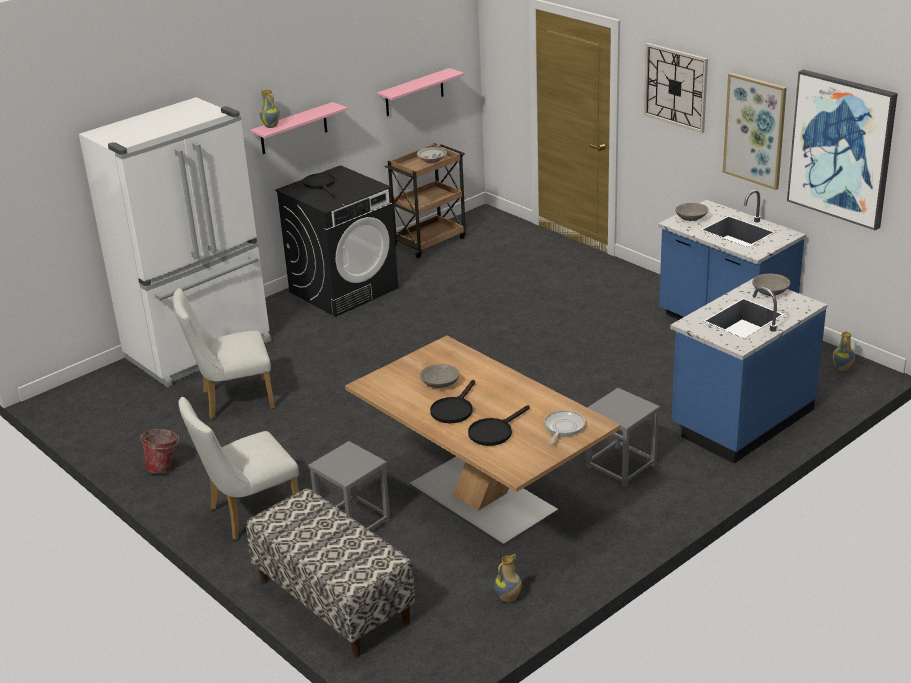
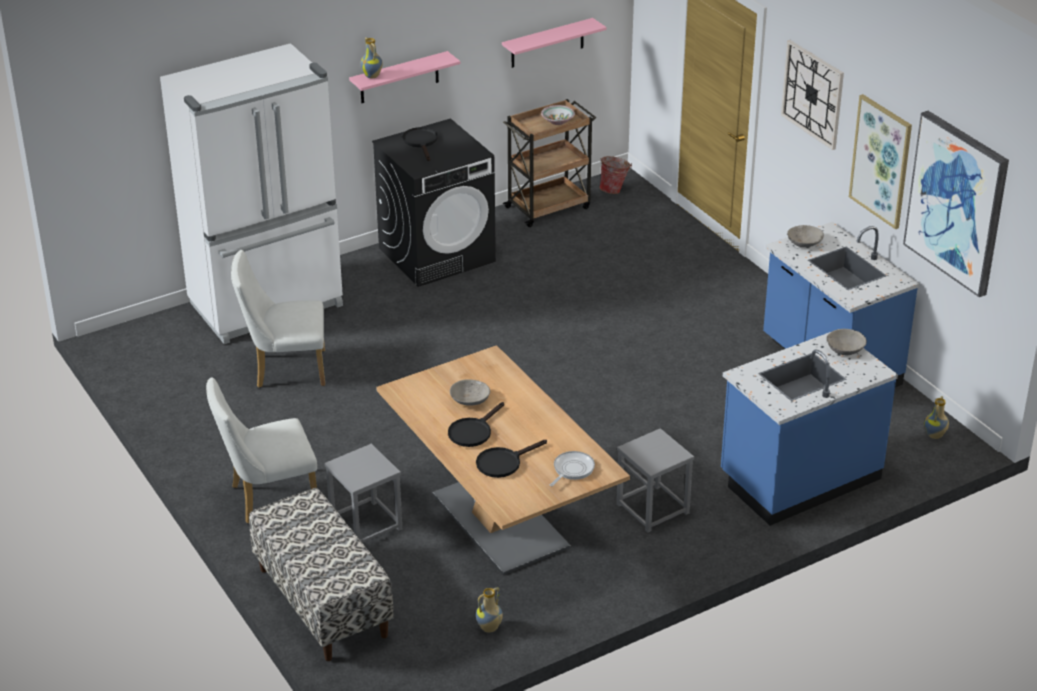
camera: 10 degrees right, 5 degrees up
bucket [140,429,179,474] -> bucket moved to [599,156,632,194]

